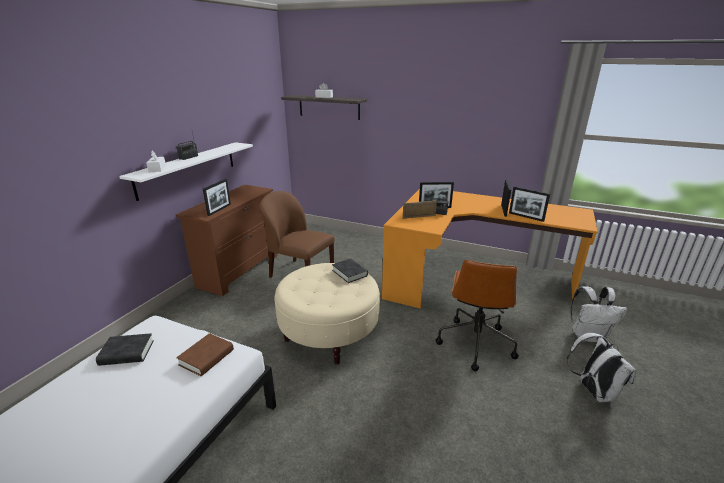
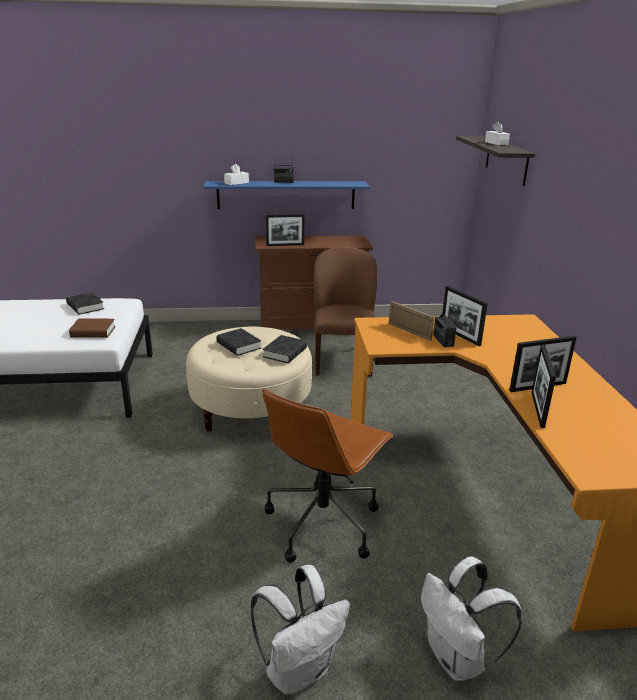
camera: 60 degrees right, 0 degrees up
white shelf [119,142,253,201] -> blue shelf [203,181,370,209]
brown office chair [436,260,519,371] -> brown office chair turned 45 degrees counterclockwise [262,389,393,563]
none -> black book [216,328,261,356]

